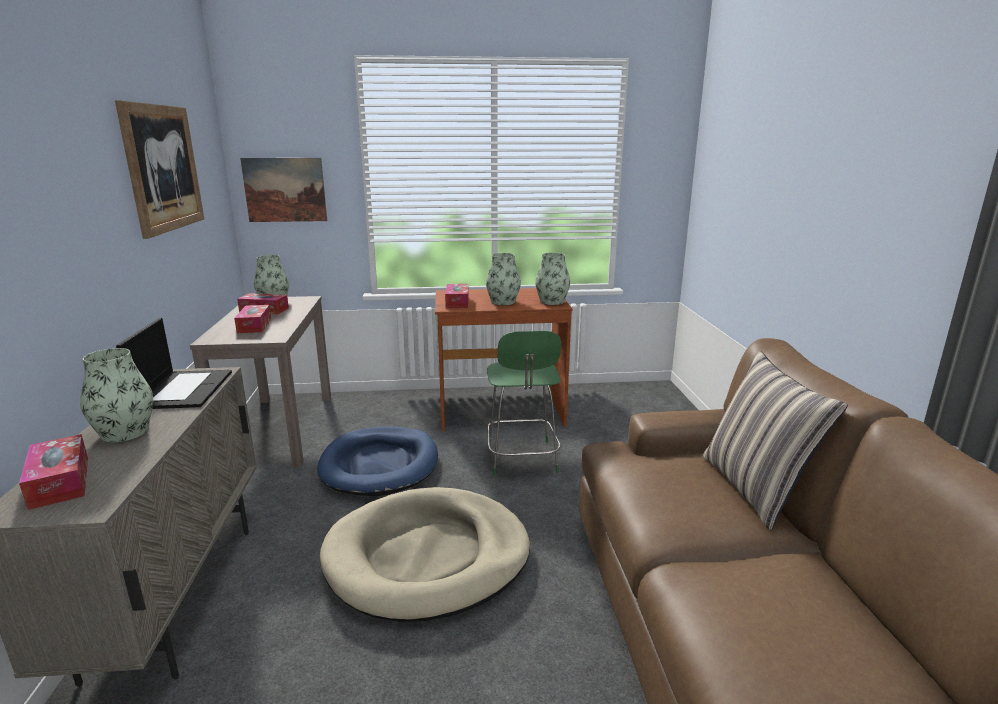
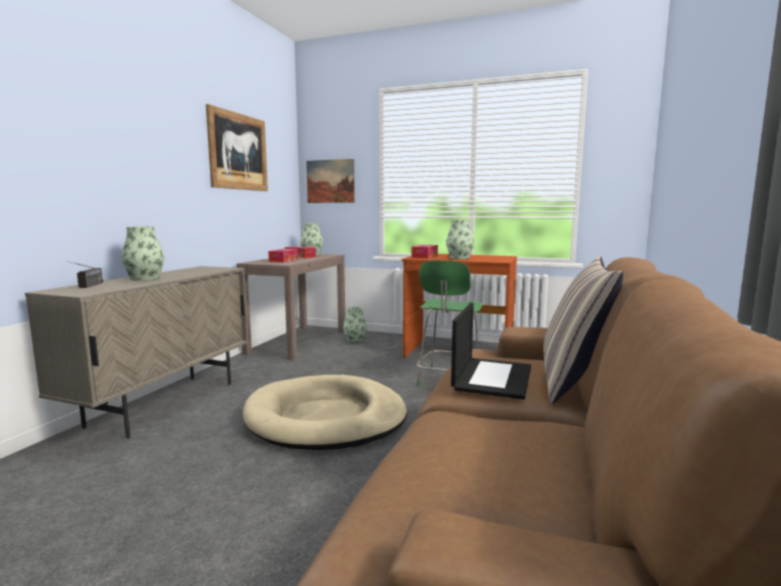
camera: 25 degrees right, 10 degrees down
tissue box [19,434,88,510] -> radio [68,261,104,288]
laptop [116,318,232,409] -> laptop moved to [451,303,531,400]
blue dog bed [317,427,438,496] -> none
vase [535,253,570,305] -> vase moved to [343,307,367,342]

